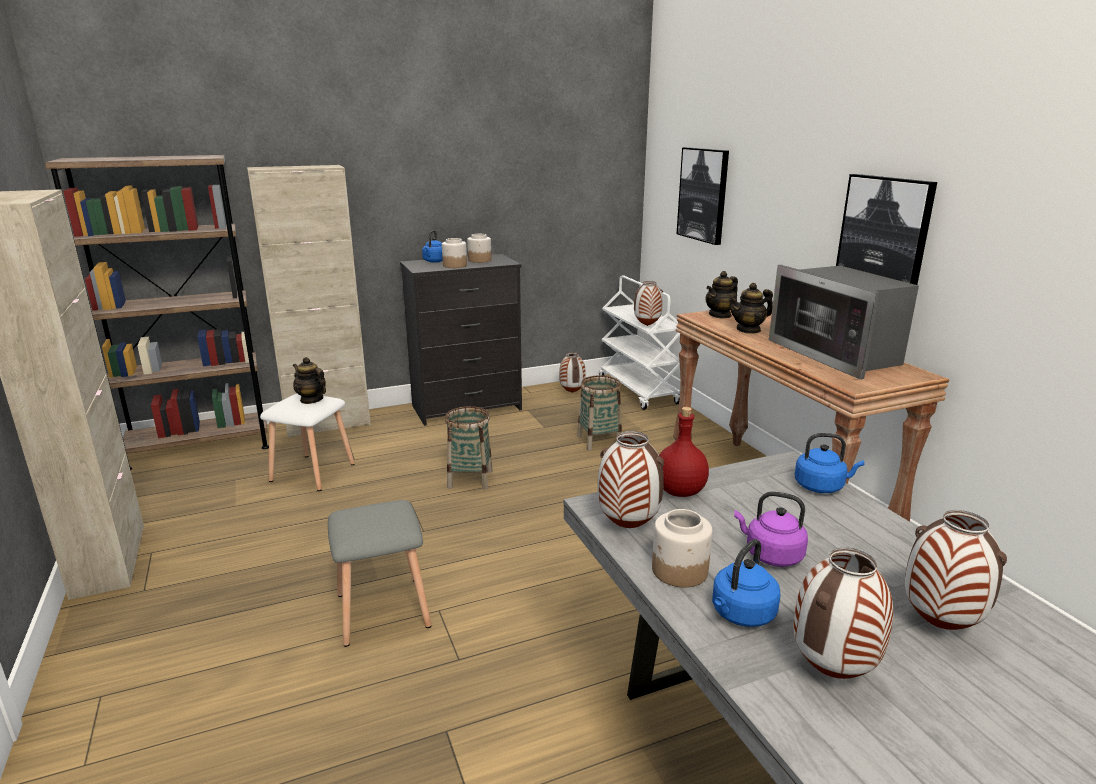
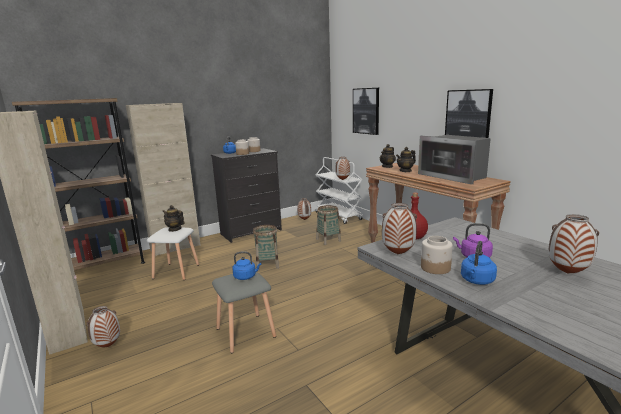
camera: 10 degrees left, 5 degrees down
vase [794,548,893,679] -> vase moved to [86,306,120,347]
blue kettle [795,433,864,493] -> blue kettle moved to [232,251,261,280]

